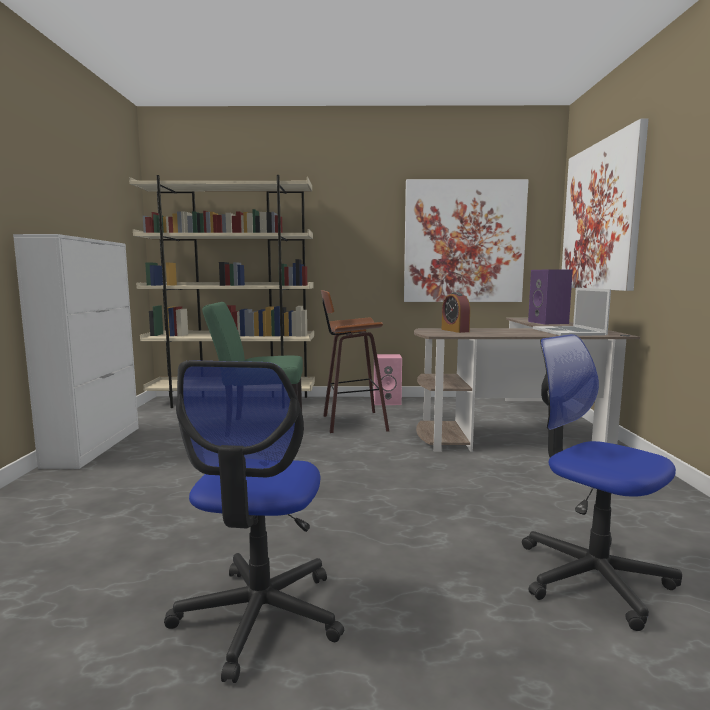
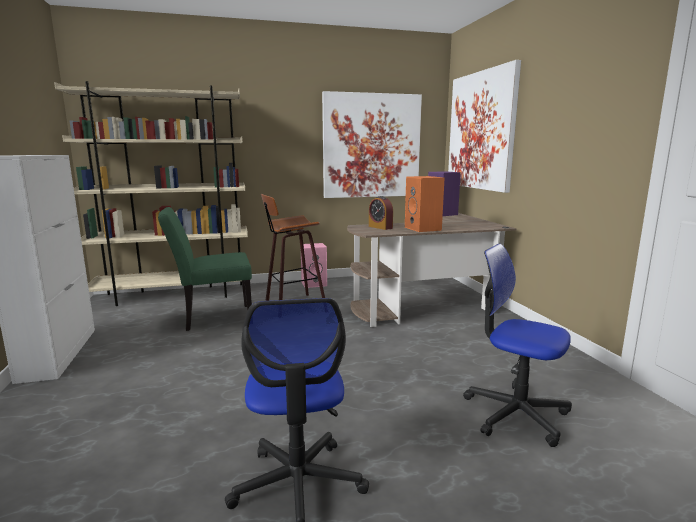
camera: 15 degrees left, 5 degrees up
laptop [533,288,611,336] -> none
none -> orange speaker [405,176,444,232]

